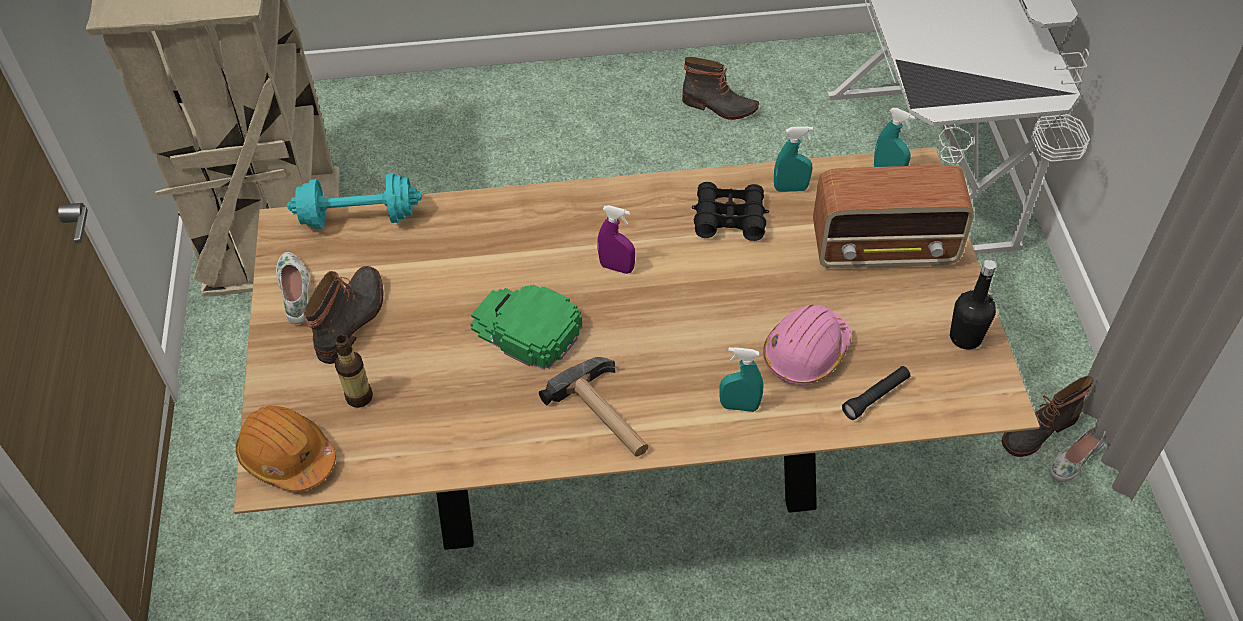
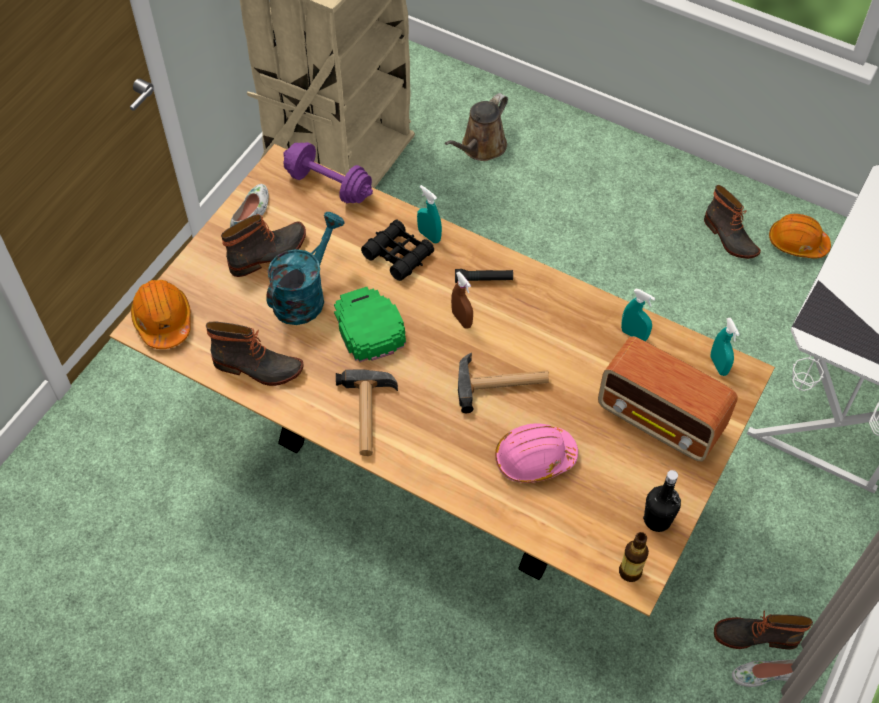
camera: 35 degrees right, 5 degrees up
turquoise dumbbell [287,173,422,229] -> purple dumbbell [283,142,373,203]
bottle [335,335,373,408] -> bottle moved to [619,532,649,582]
purple spray bottle [597,205,635,274] -> brown spray bottle [451,272,473,329]
black binoculars [692,182,769,241] -> black binoculars moved to [361,220,434,281]
turquoise spray bottle [719,347,764,412] -> turquoise spray bottle moved to [417,185,442,243]
black flashlight [842,366,910,420] -> black flashlight moved to [455,269,513,283]
none -> boot [206,322,303,386]
none -> turquoise watering can [266,212,345,325]
none -> brown watering can [445,93,508,161]
none -> hammer [458,353,549,413]
none -> orange hard hat [769,214,831,259]

